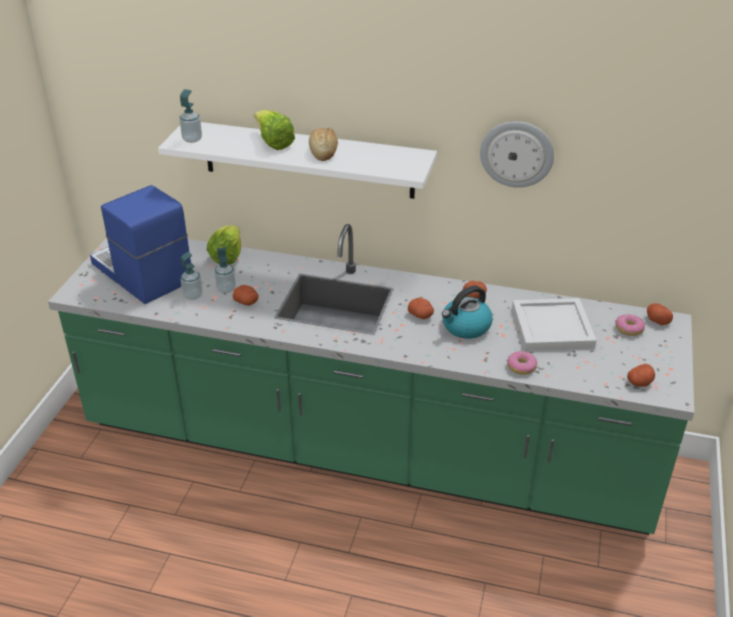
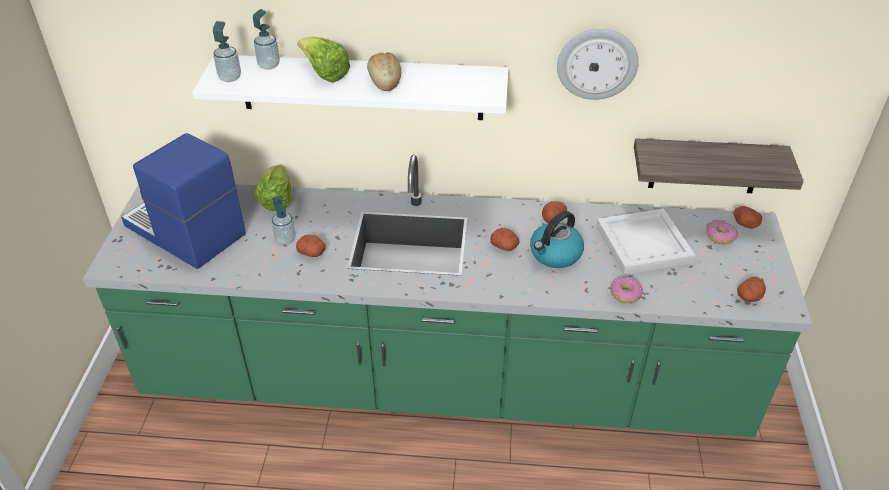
camera: 10 degrees left, 5 degrees up
soap dispenser [181,252,202,300] -> soap dispenser moved to [253,9,280,70]
none -> shelf [634,138,804,193]

